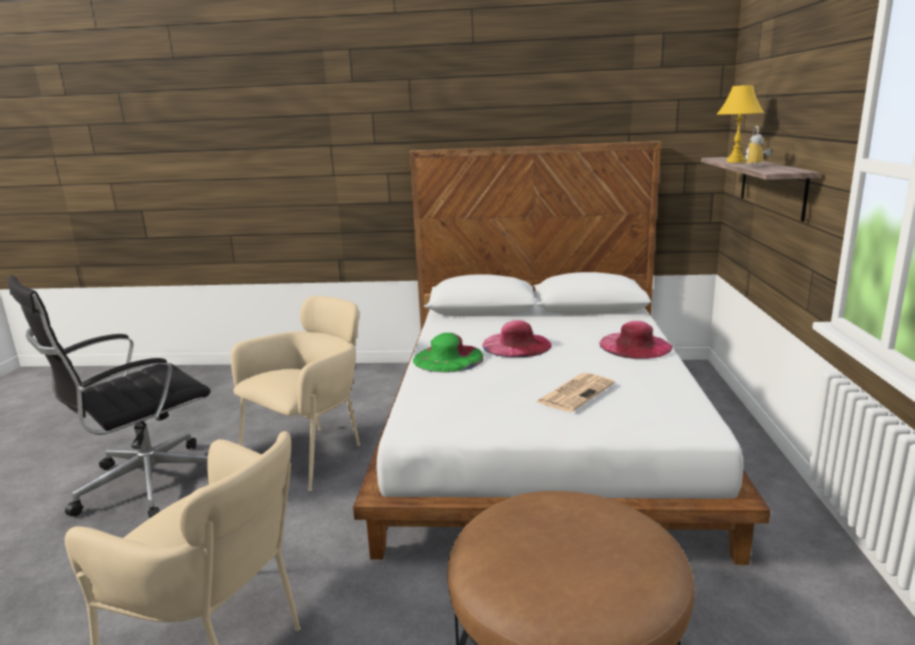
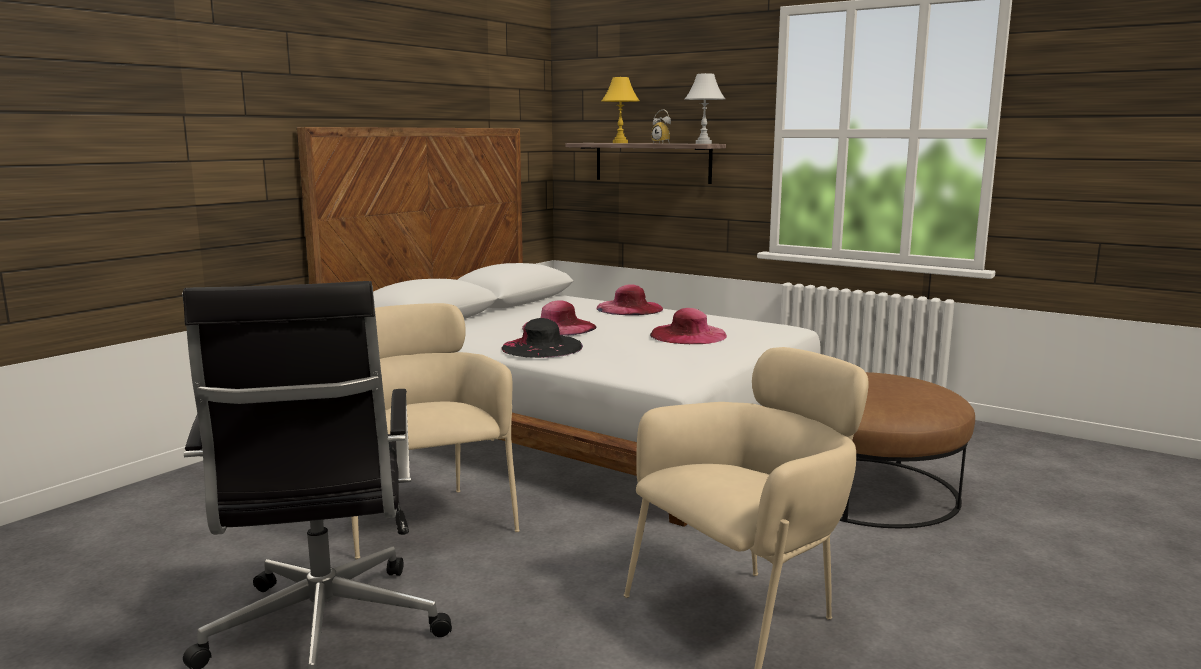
camera: 60 degrees left, 5 degrees down
green hat [413,333,483,372] -> black hat [501,318,583,358]
newspaper [536,373,615,412] -> pink hat [650,308,727,344]
none -> white table lamp [685,73,725,144]

